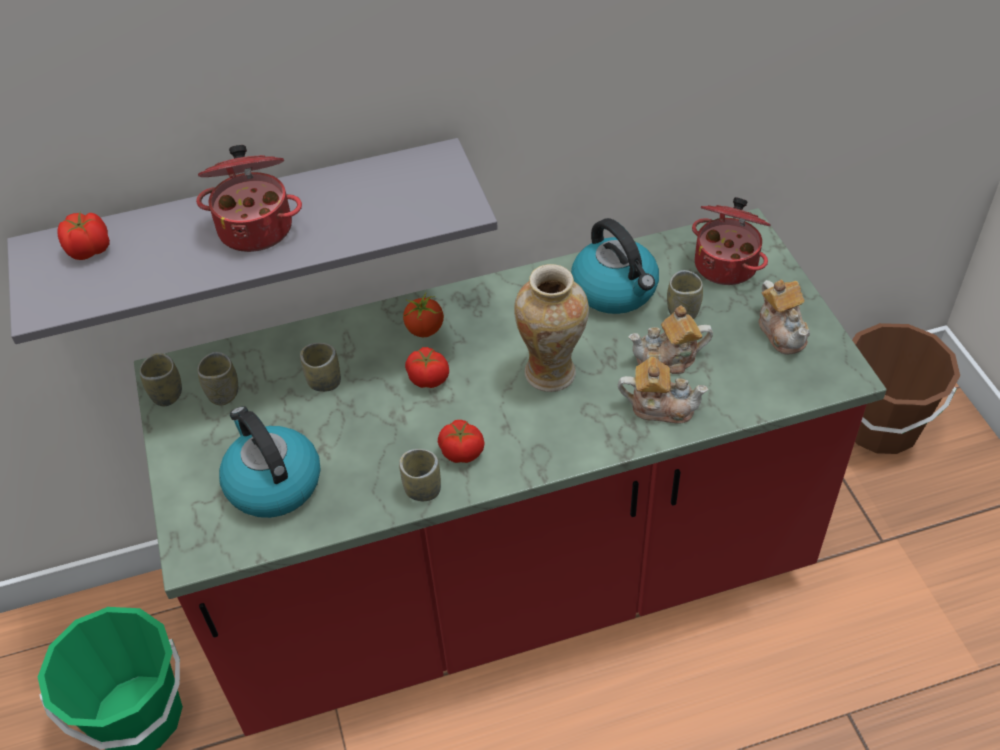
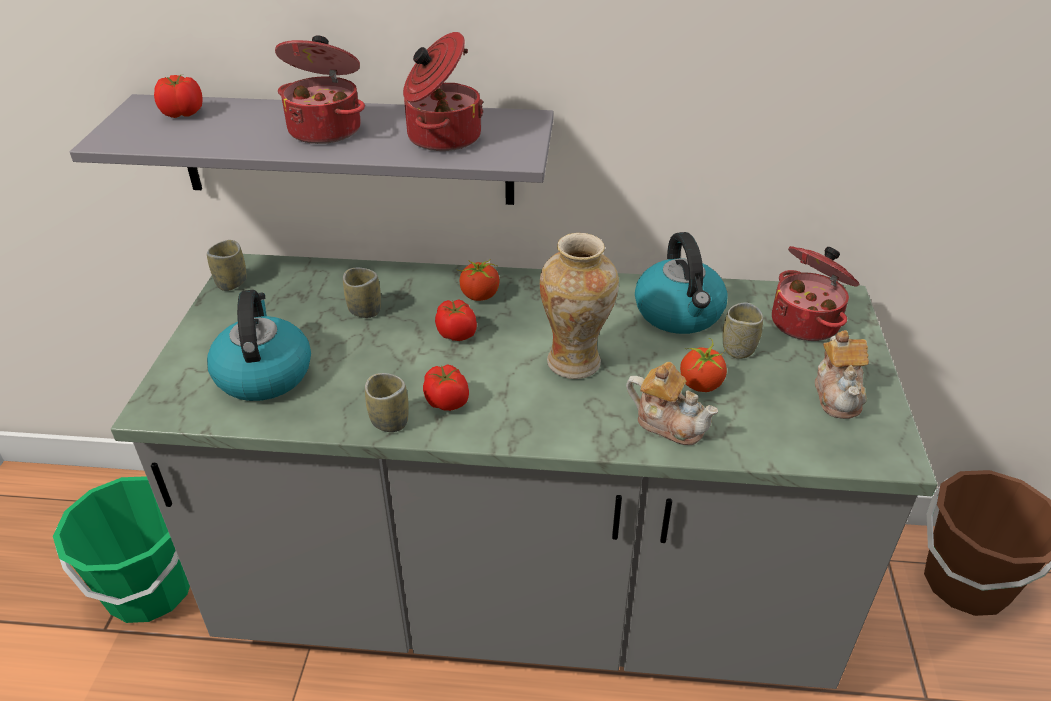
camera: 20 degrees right, 10 degrees down
red counter [134,208,887,736] -> grey counter [111,254,937,689]
cup [197,352,238,405] -> none
teapot [629,306,713,374] -> tomato [680,338,728,392]
none -> cooking pot [403,32,484,151]

